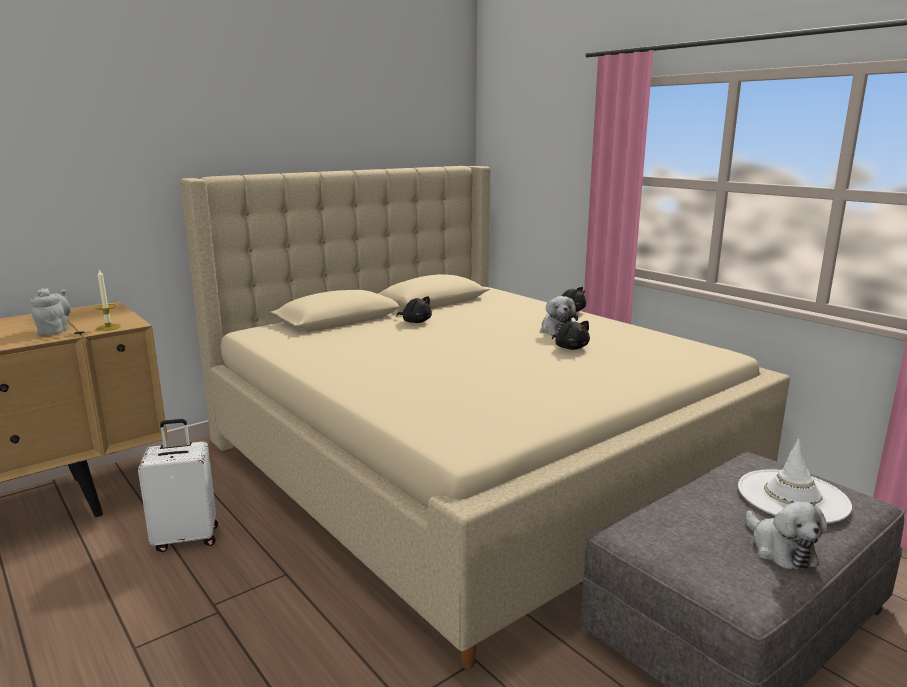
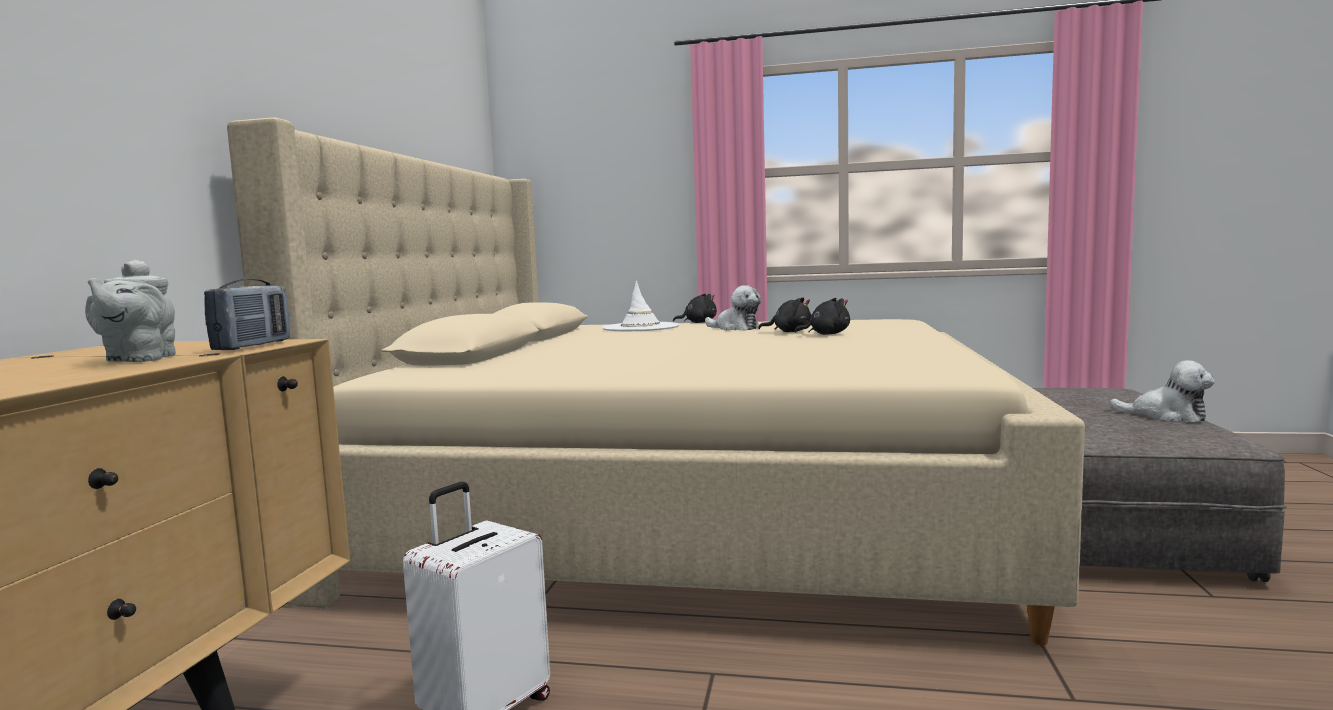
camera: 40 degrees left, 10 degrees down
grey teapot [30,288,71,335] -> grey teapot turned 150 degrees counterclockwise [85,260,176,362]
candle [95,269,121,331] -> radio [204,279,290,350]
black plush toy [396,296,432,323] -> black plush toy moved to [794,298,850,335]
white hat [738,439,852,523] -> white hat moved to [602,281,679,331]

